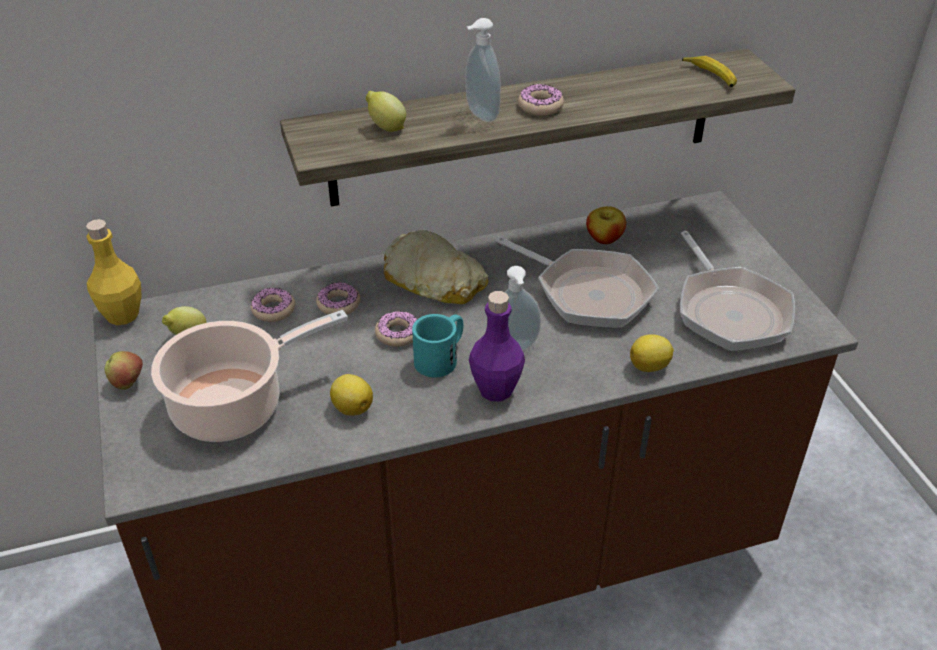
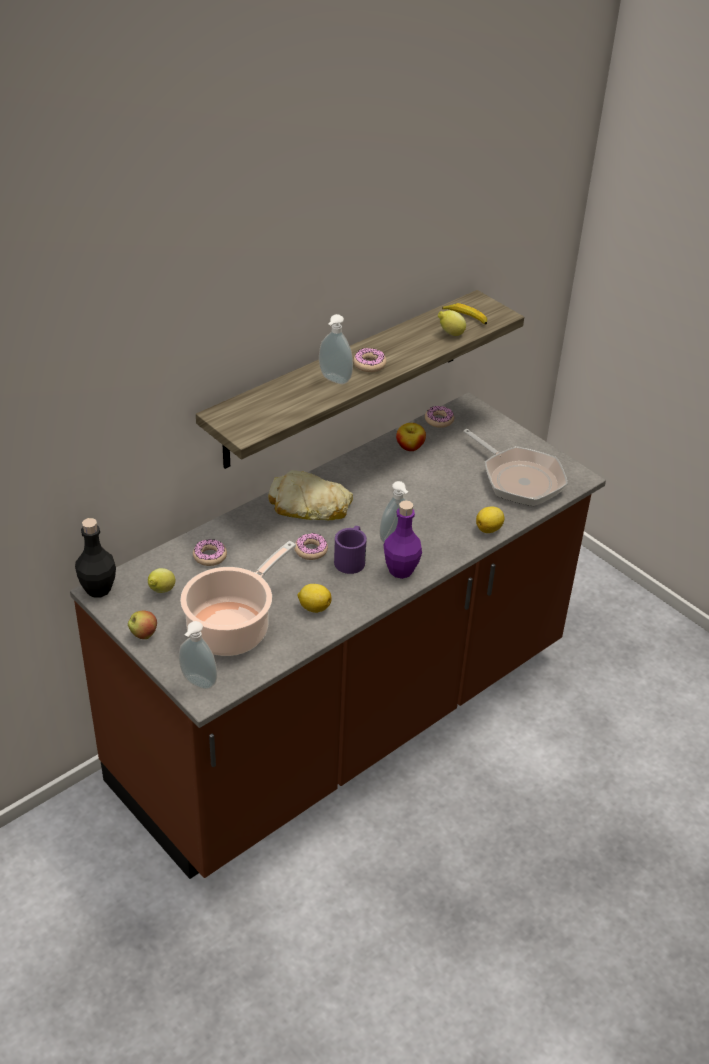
camera: 25 degrees left, 0 degrees up
yellow bottle [86,219,142,325] -> black bottle [75,518,116,598]
donut [316,282,361,315] -> donut moved to [425,406,454,428]
lemon [366,91,406,132] -> lemon moved to [438,310,466,336]
turquoise mug [412,314,463,377] -> purple mug [334,526,367,574]
frying pan [496,237,659,328] -> none
none -> soap dispenser [179,621,217,689]

